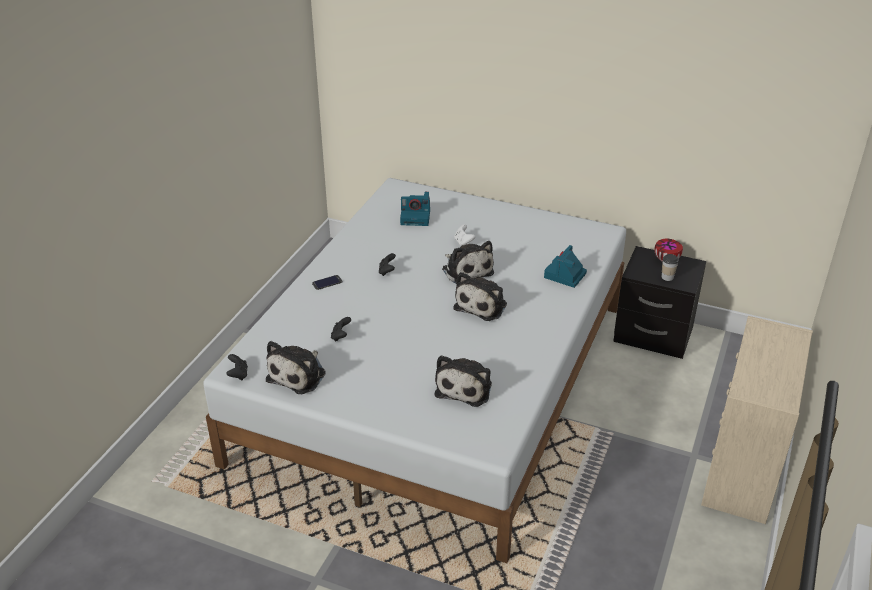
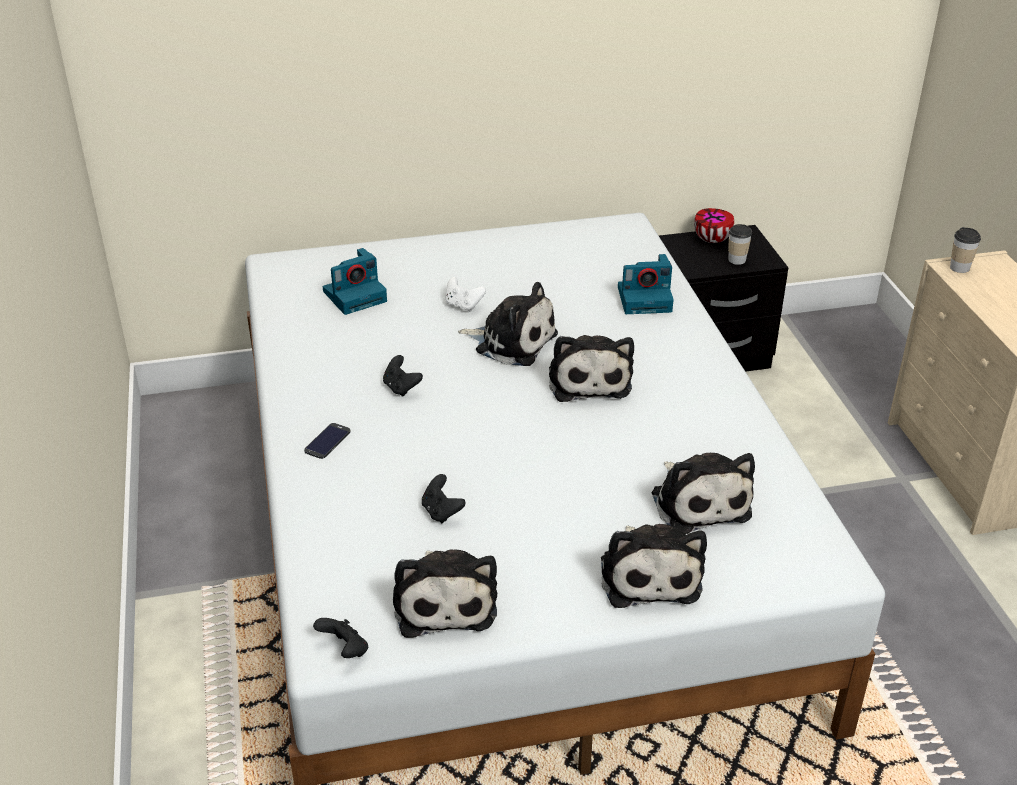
camera: 35 degrees left, 0 degrees up
camera [544,245,587,288] -> camera turned 90 degrees counterclockwise [618,254,674,314]
none -> plush toy [601,524,707,608]
none -> cup [950,227,981,273]

